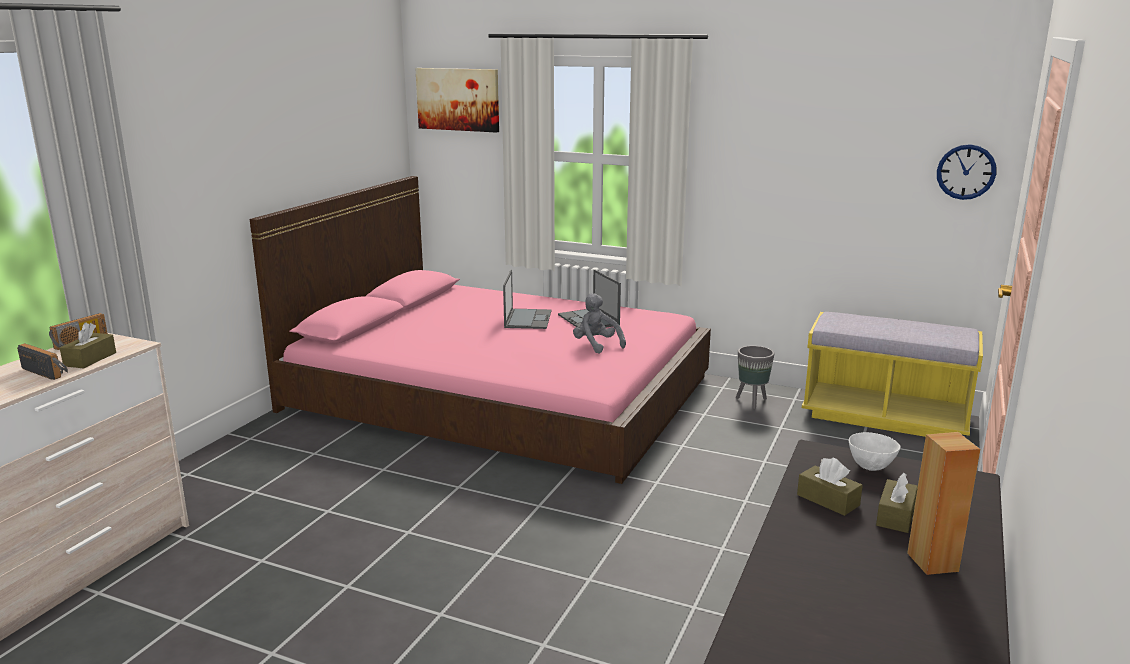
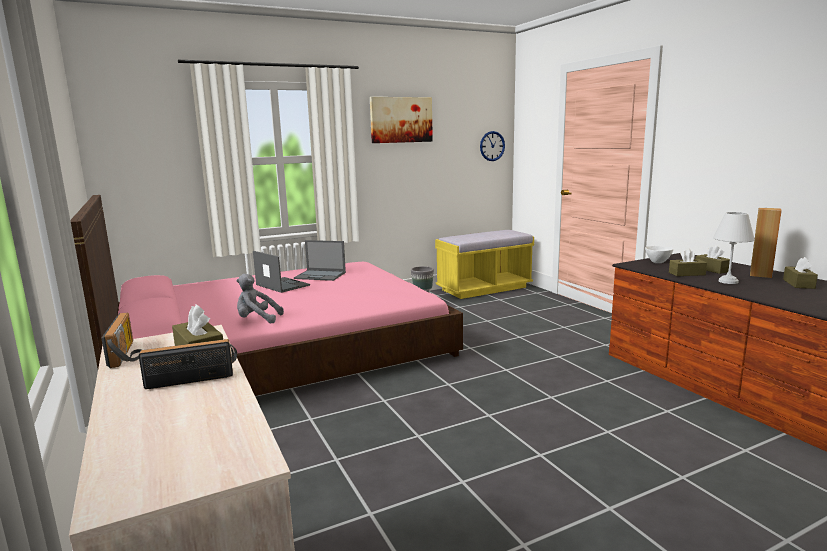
camera: 50 degrees left, 5 degrees down
picture [415,68,499,133] -> picture moved to [370,97,433,143]
grey plush toy [573,293,626,354] -> grey plush toy moved to [237,274,284,323]
none -> white table lamp [713,212,755,284]
none -> brown tissue box [783,257,818,289]

